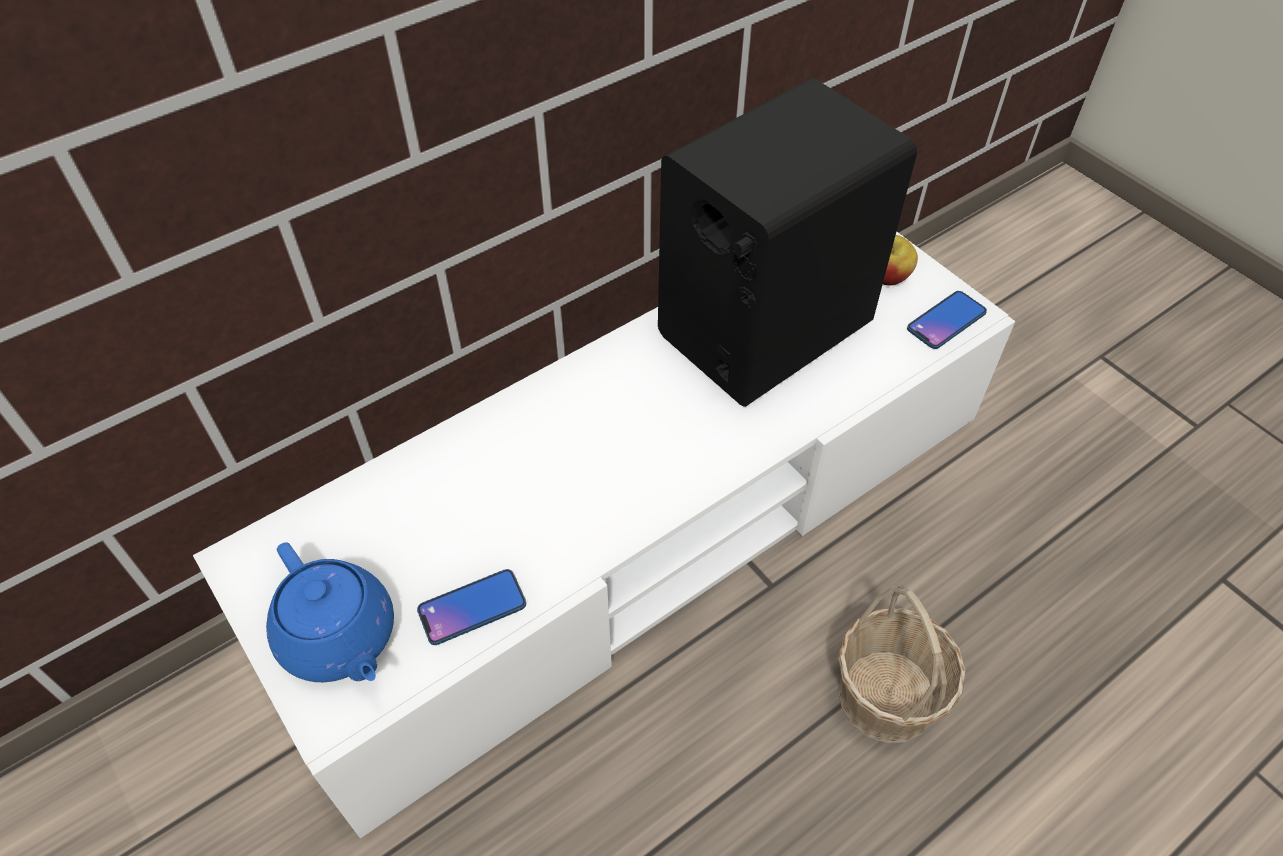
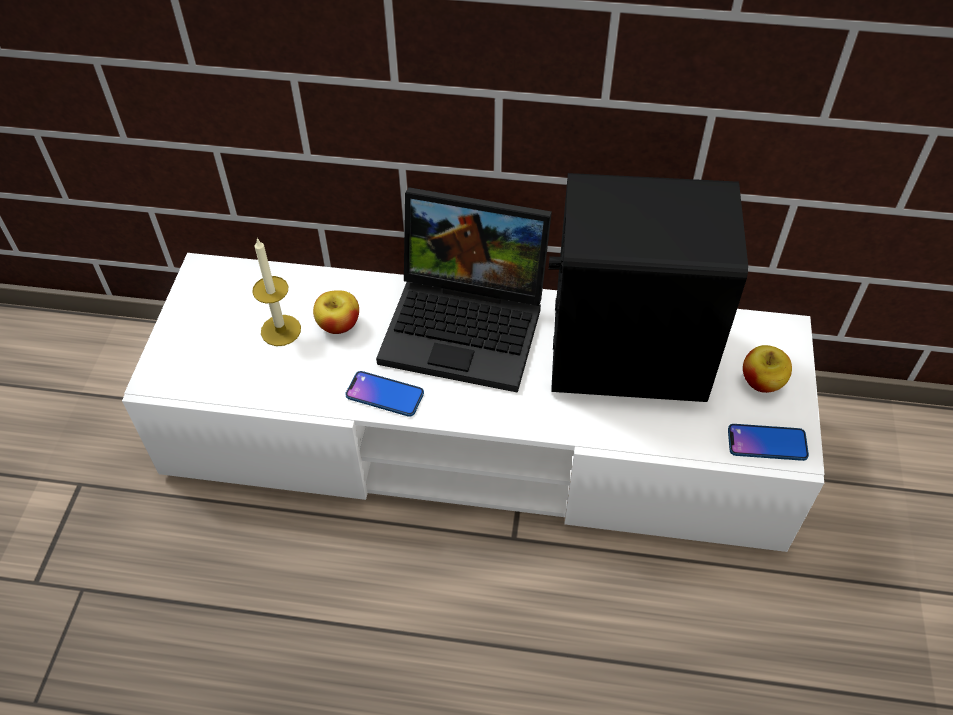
camera: 45 degrees right, 0 degrees up
blue teapot [266,542,394,682] -> none
phone [417,569,526,645] -> phone moved to [345,371,424,417]
basket [838,584,966,743] -> none
none -> candle [252,238,301,346]
none -> apple [313,290,359,334]
none -> laptop [376,187,552,393]

